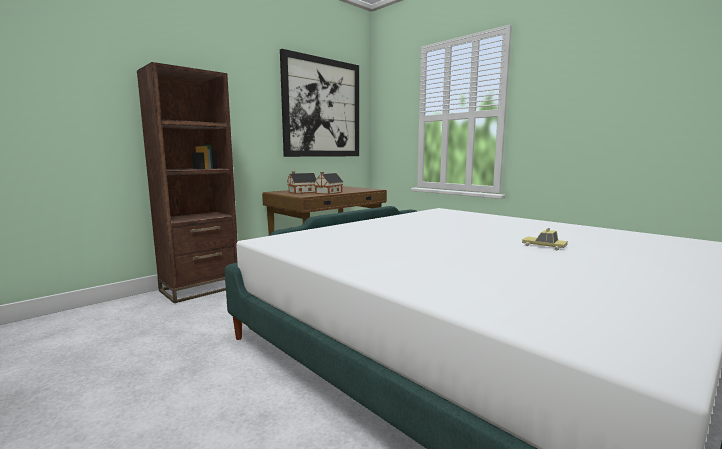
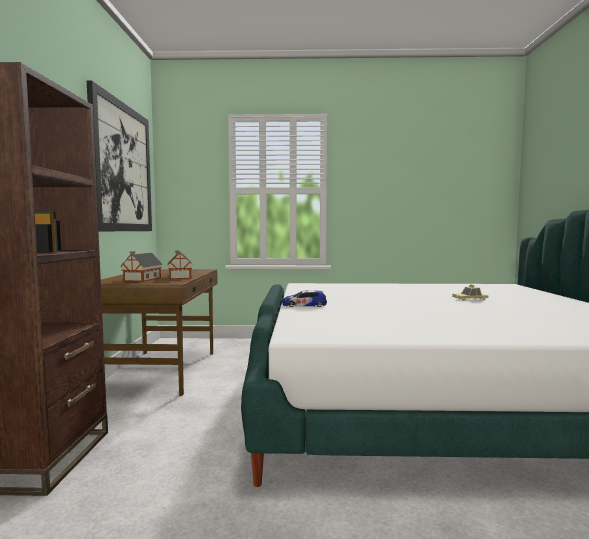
camera: 45 degrees left, 5 degrees down
none -> toy car [282,290,327,307]

